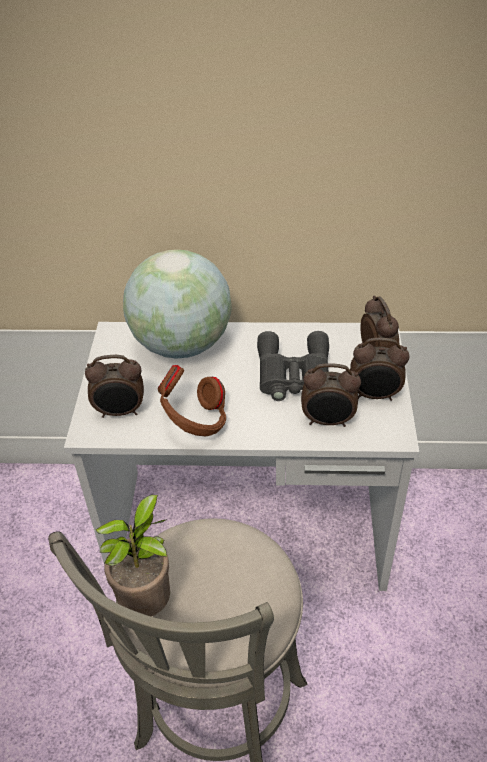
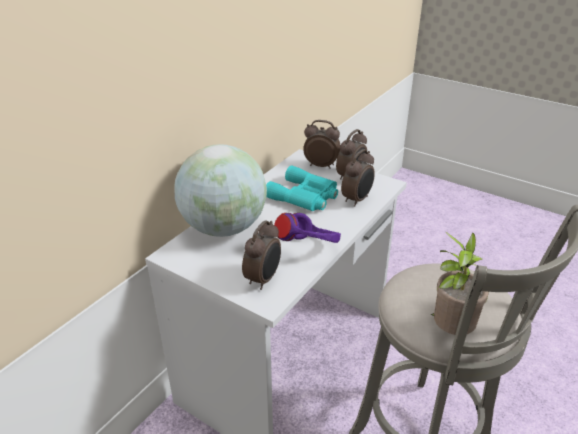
camera: 60 degrees left, 10 degrees down
brown headphones [157,365,226,436] -> purple headphones [274,213,341,243]
grey binoculars [257,331,329,401] -> turquoise binoculars [266,165,338,211]

